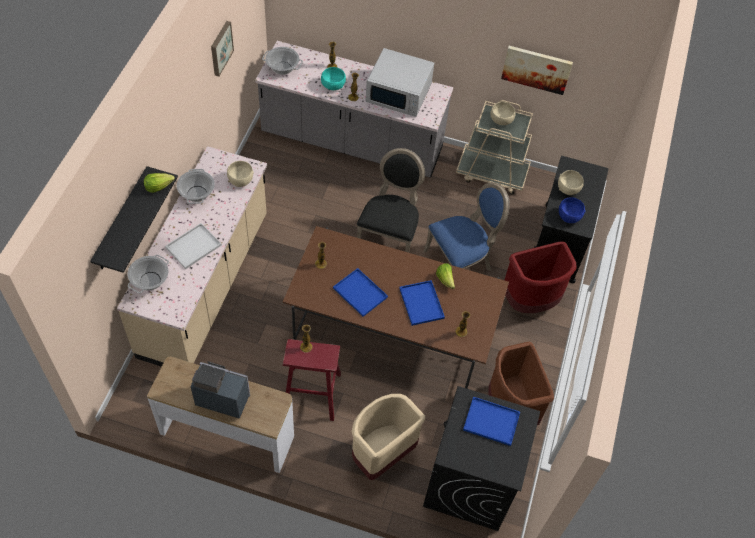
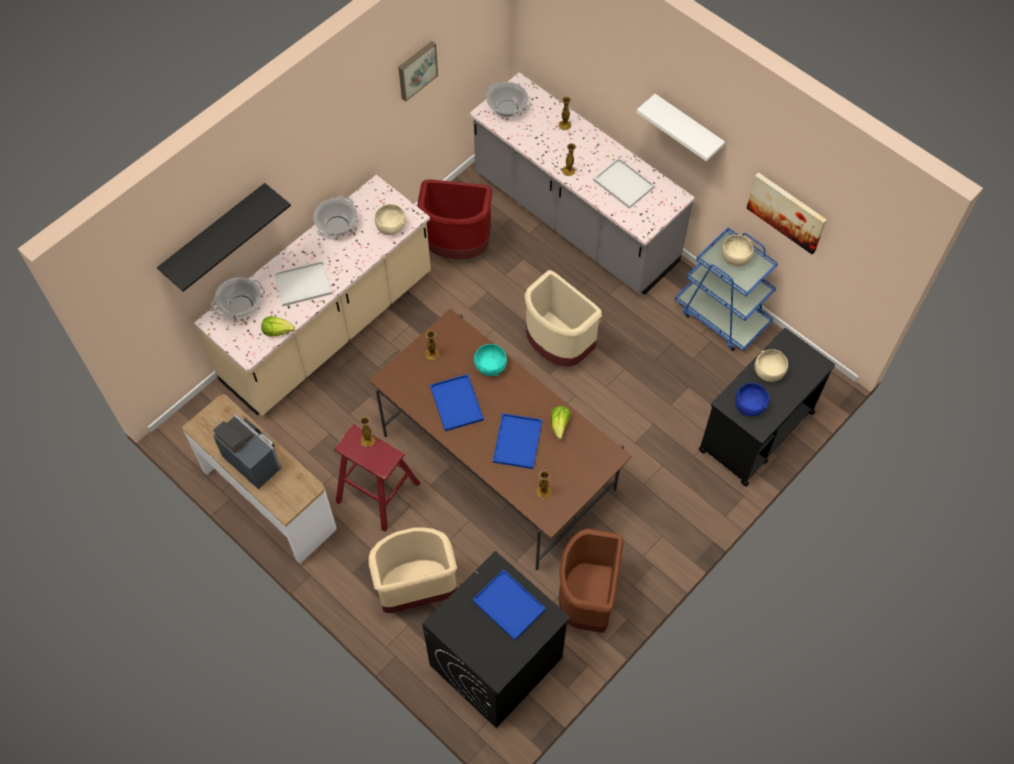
camera: 30 degrees right, 5 degrees up
lettuce [144,173,175,193] -> lettuce moved to [261,316,295,336]
turquoise bowl [321,67,346,90] -> turquoise bowl moved to [474,344,507,376]
black chair [357,148,425,253] -> beige trash can [524,270,602,367]
white microwave [366,48,434,117] -> white tray [593,158,655,209]
blue chair [424,182,510,270] -> none
beige cart [456,100,533,195] -> blue cart [675,227,778,351]
red trash can [504,241,576,313] -> red trash can moved to [418,179,493,259]
none -> white shelf [636,94,725,161]

